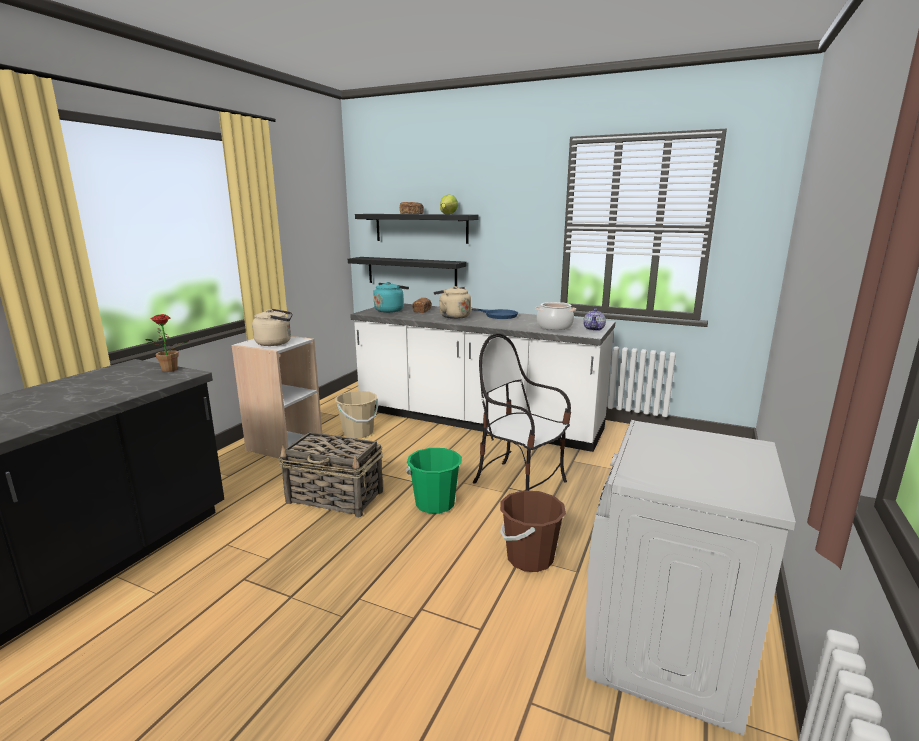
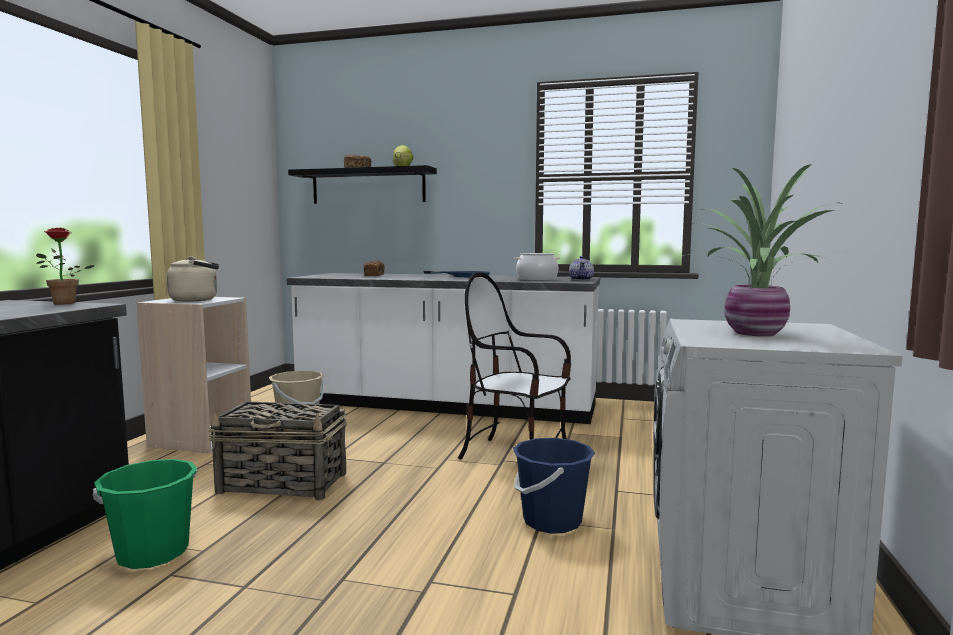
camera: 10 degrees left, 10 degrees down
black shelf [348,257,466,287] -> none
turquoise kettle [373,282,409,313] -> none
green bucket [406,448,462,514] -> green bucket moved to [93,459,198,569]
beige kettle [434,286,471,319] -> none
brown bucket [500,490,566,572] -> blue bucket [513,438,595,534]
none -> potted plant [670,164,879,336]

